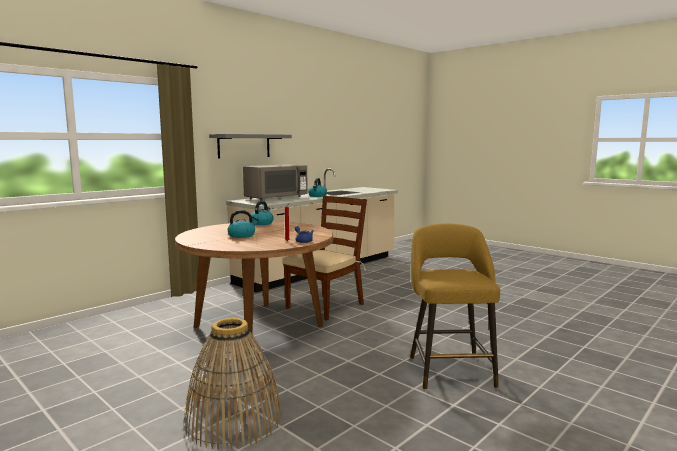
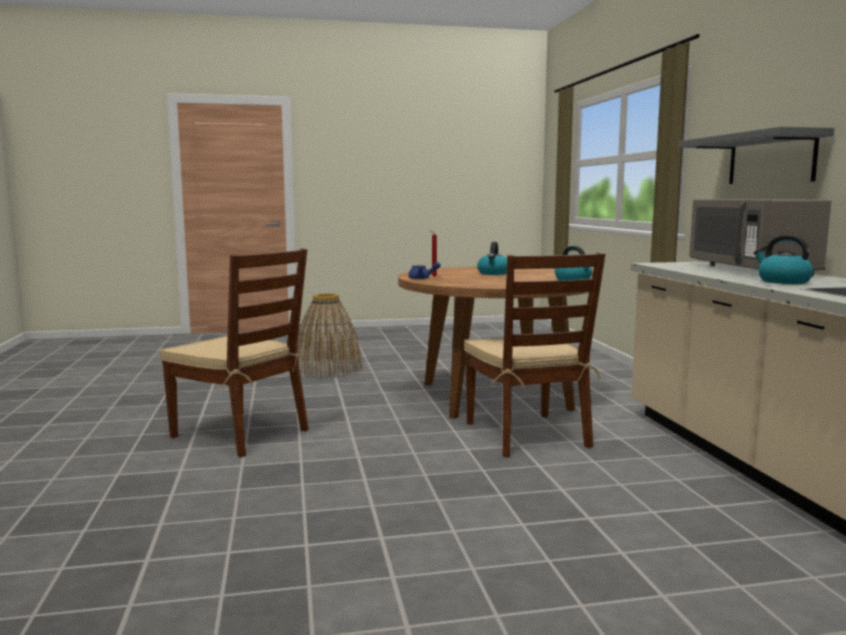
camera: 125 degrees right, 0 degrees up
yellow stool [410,223,500,390] -> brown chair [160,248,309,458]

